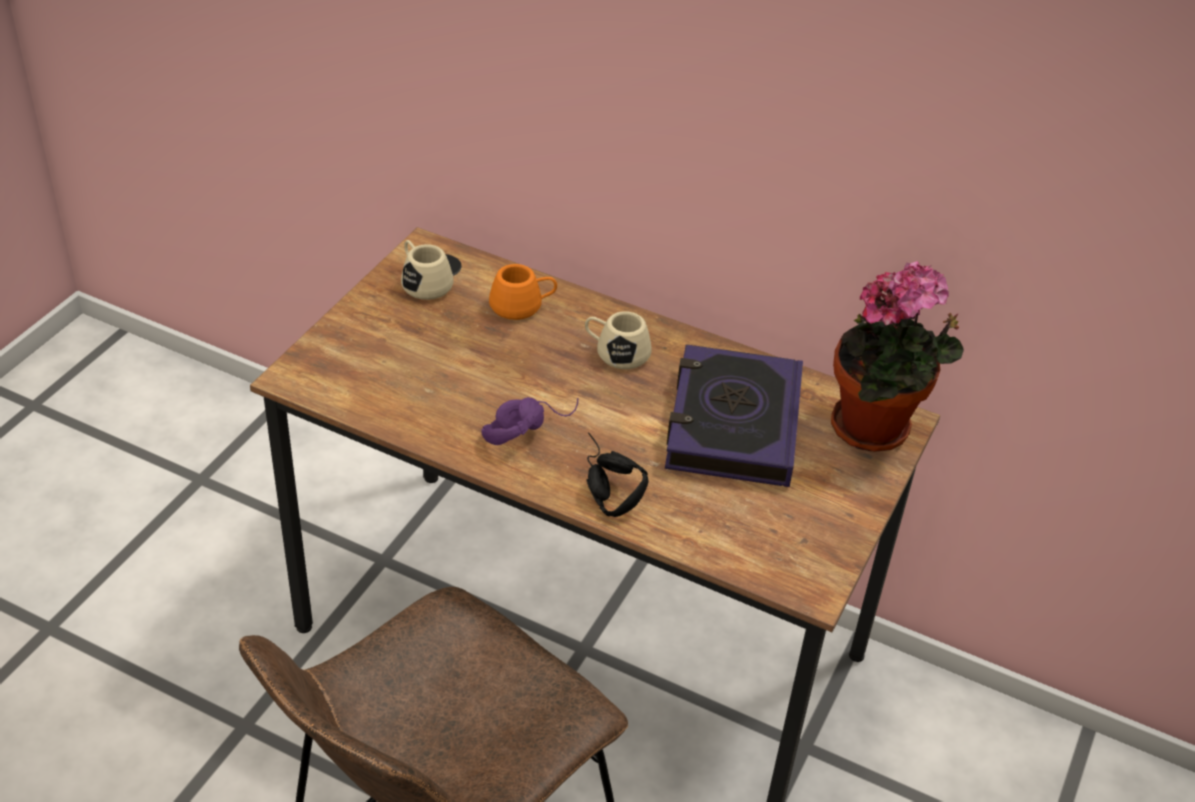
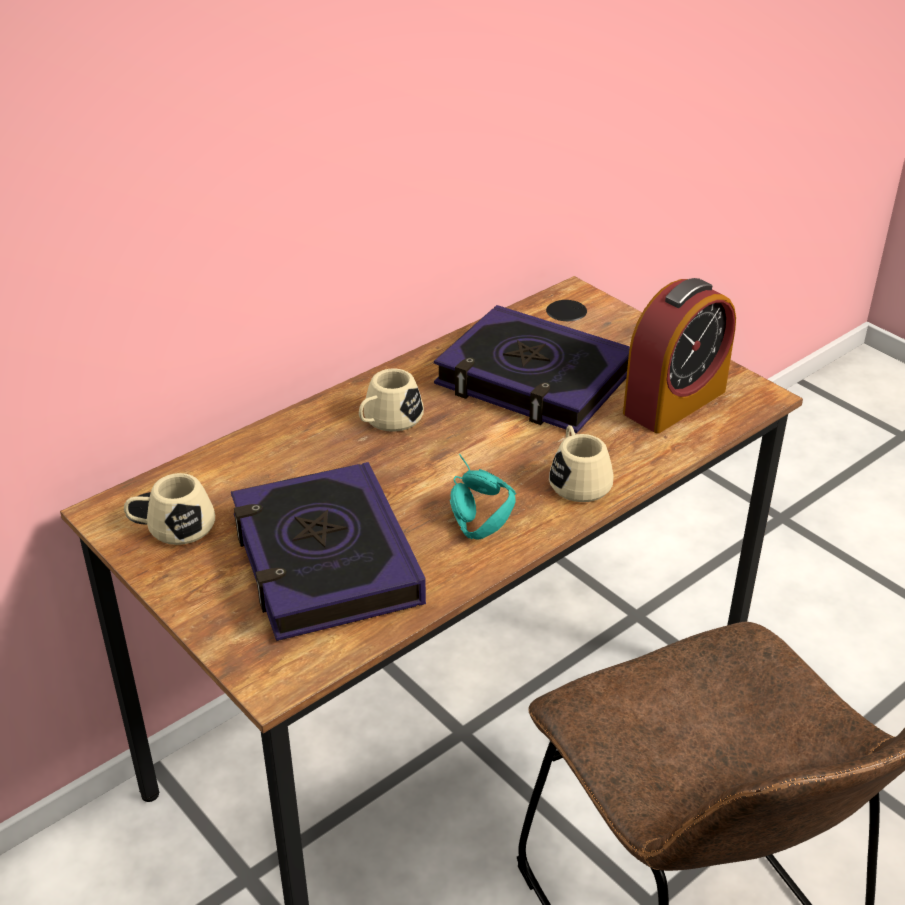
camera: 65 degrees left, 5 degrees down
purple headphones [481,397,578,445] -> turquoise headphones [450,454,516,539]
orange mug [489,264,557,320] -> none
black headphones [587,432,649,517] -> beige mug [549,425,614,502]
potted plant [831,261,964,452] -> none
none -> book [231,462,426,641]
none -> alarm clock [623,278,736,433]

